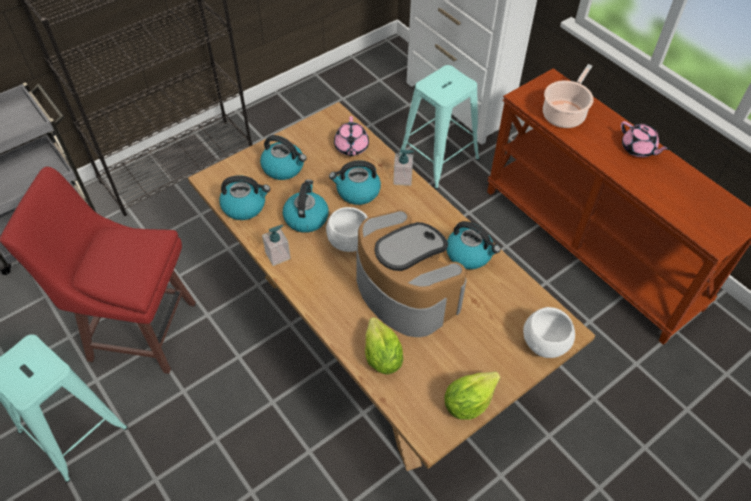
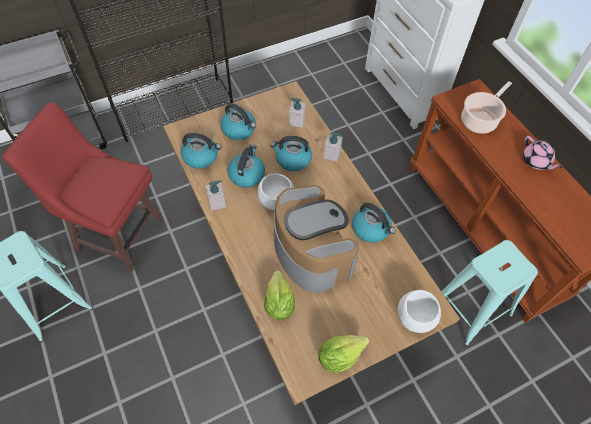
camera: 10 degrees right, 5 degrees up
pink teapot [334,116,369,156] -> soap dispenser [289,98,306,128]
turquoise stool [400,65,480,189] -> turquoise stool moved to [441,240,538,346]

